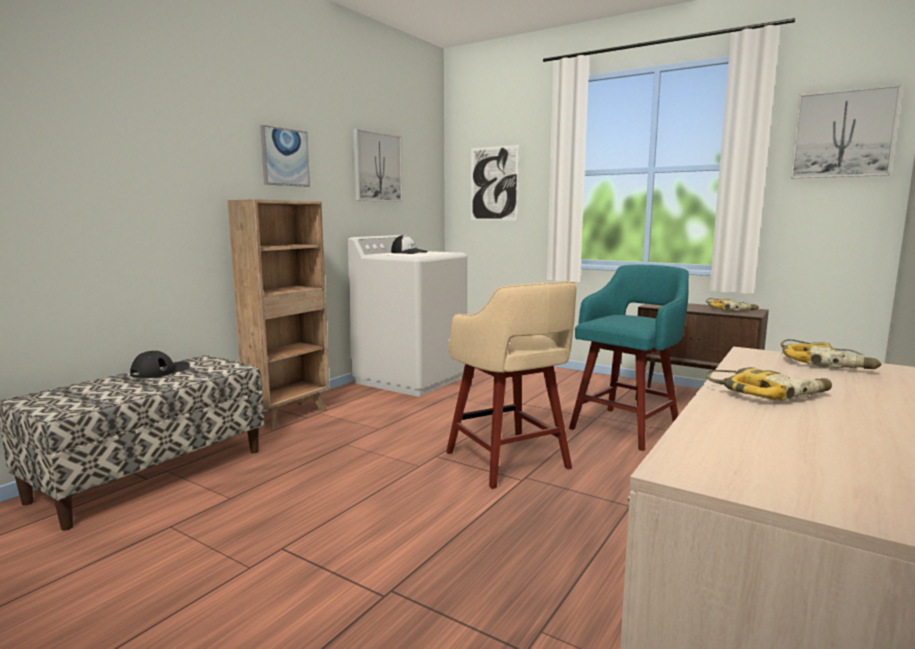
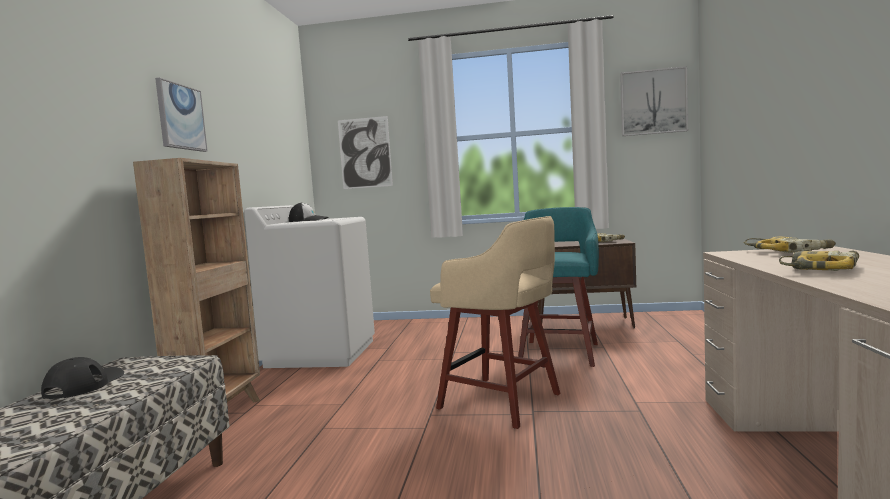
camera: 25 degrees left, 5 degrees down
picture [353,128,403,202] -> none

